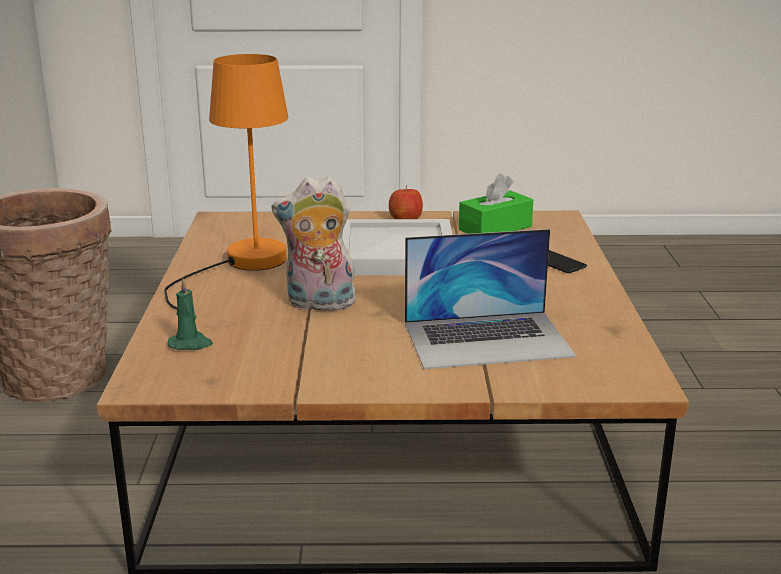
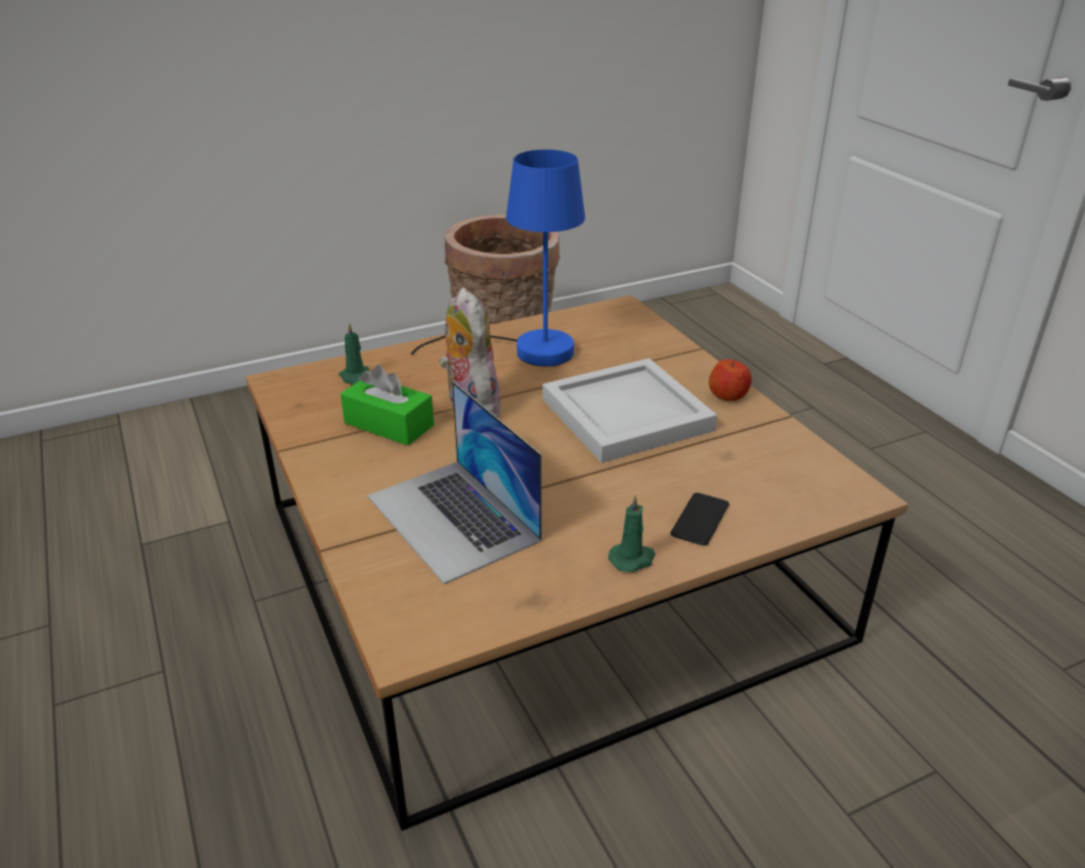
camera: 65 degrees right, 10 degrees up
orange table lamp [164,54,288,310] -> blue table lamp [411,150,585,367]
green tissue box [459,174,533,234] -> green tissue box moved to [340,365,434,446]
none -> green candle [608,495,656,572]

